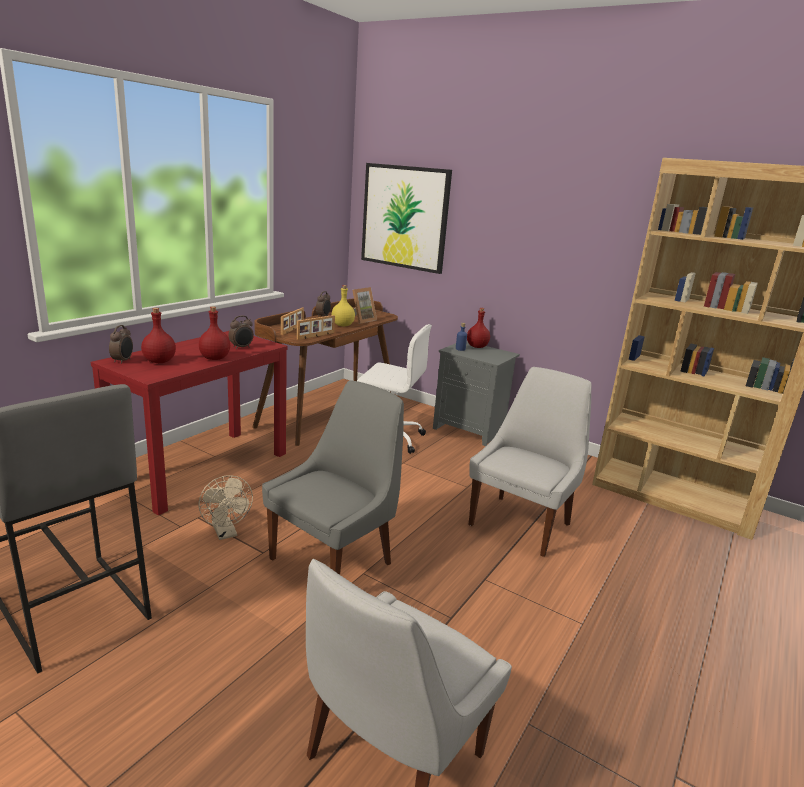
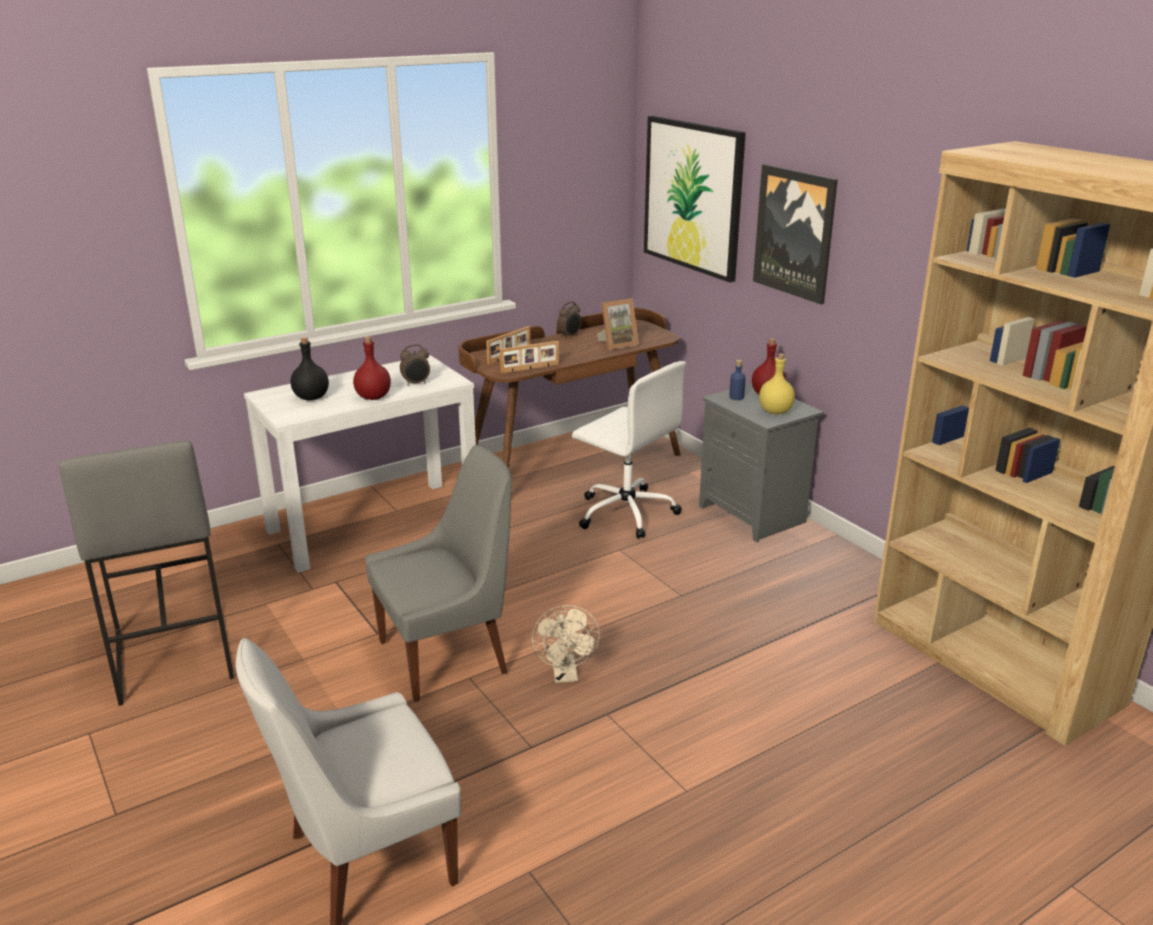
camera: 25 degrees right, 5 degrees up
red console table [91,331,288,516] -> white console table [244,355,476,573]
alarm clock [109,325,133,364] -> none
red bottle [141,308,176,363] -> black bottle [291,337,329,401]
beige fan [199,475,253,540] -> beige fan moved to [532,605,600,683]
yellow bottle [331,285,355,326] -> yellow bottle moved to [759,353,795,414]
white chair [469,367,591,557] -> none
none -> picture [753,164,838,305]

